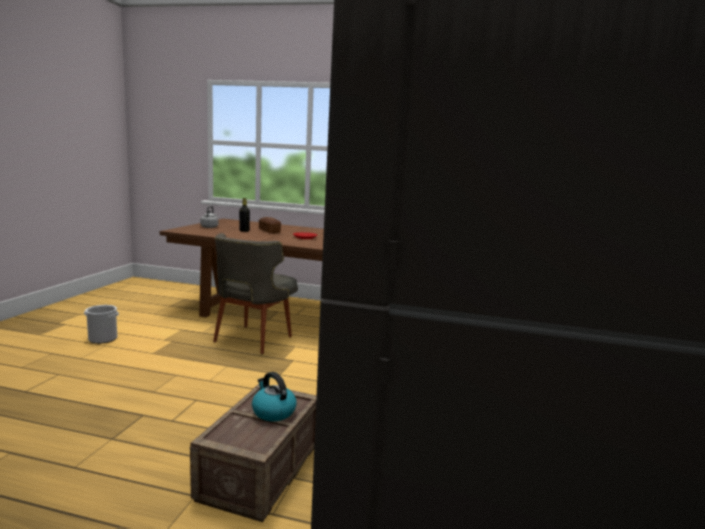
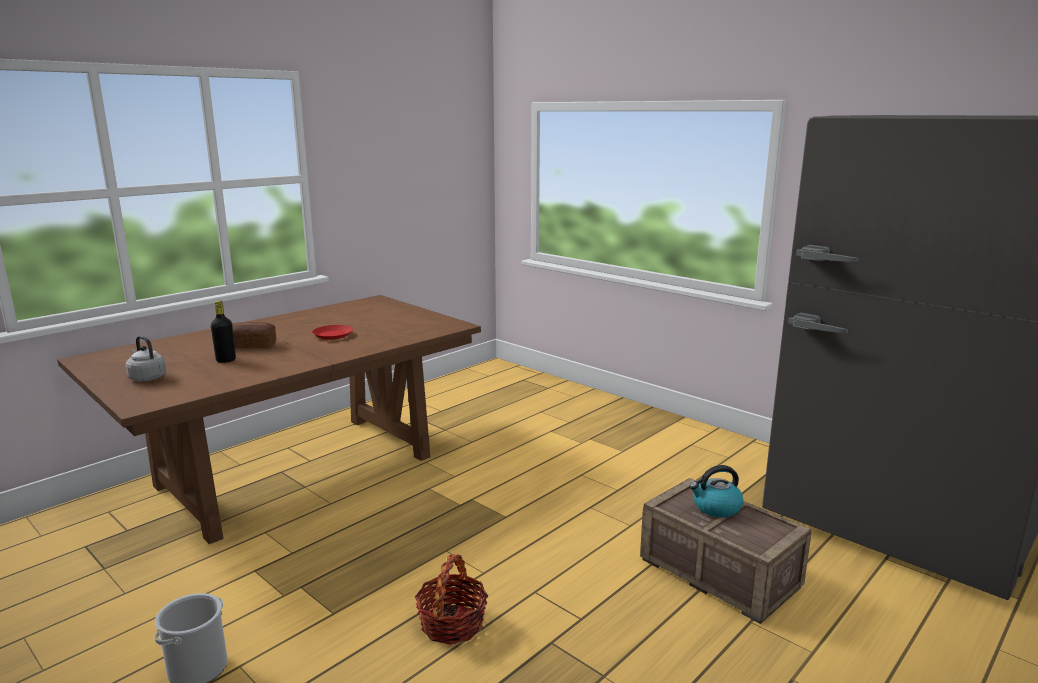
camera: 60 degrees left, 5 degrees up
grey chair [213,233,298,354] -> none
none -> basket [415,554,488,645]

